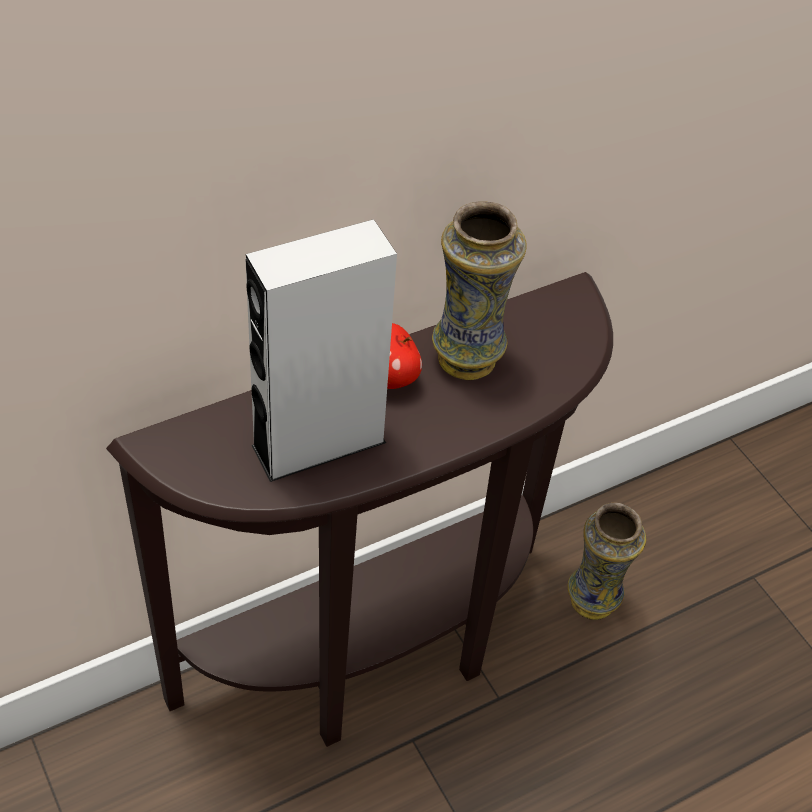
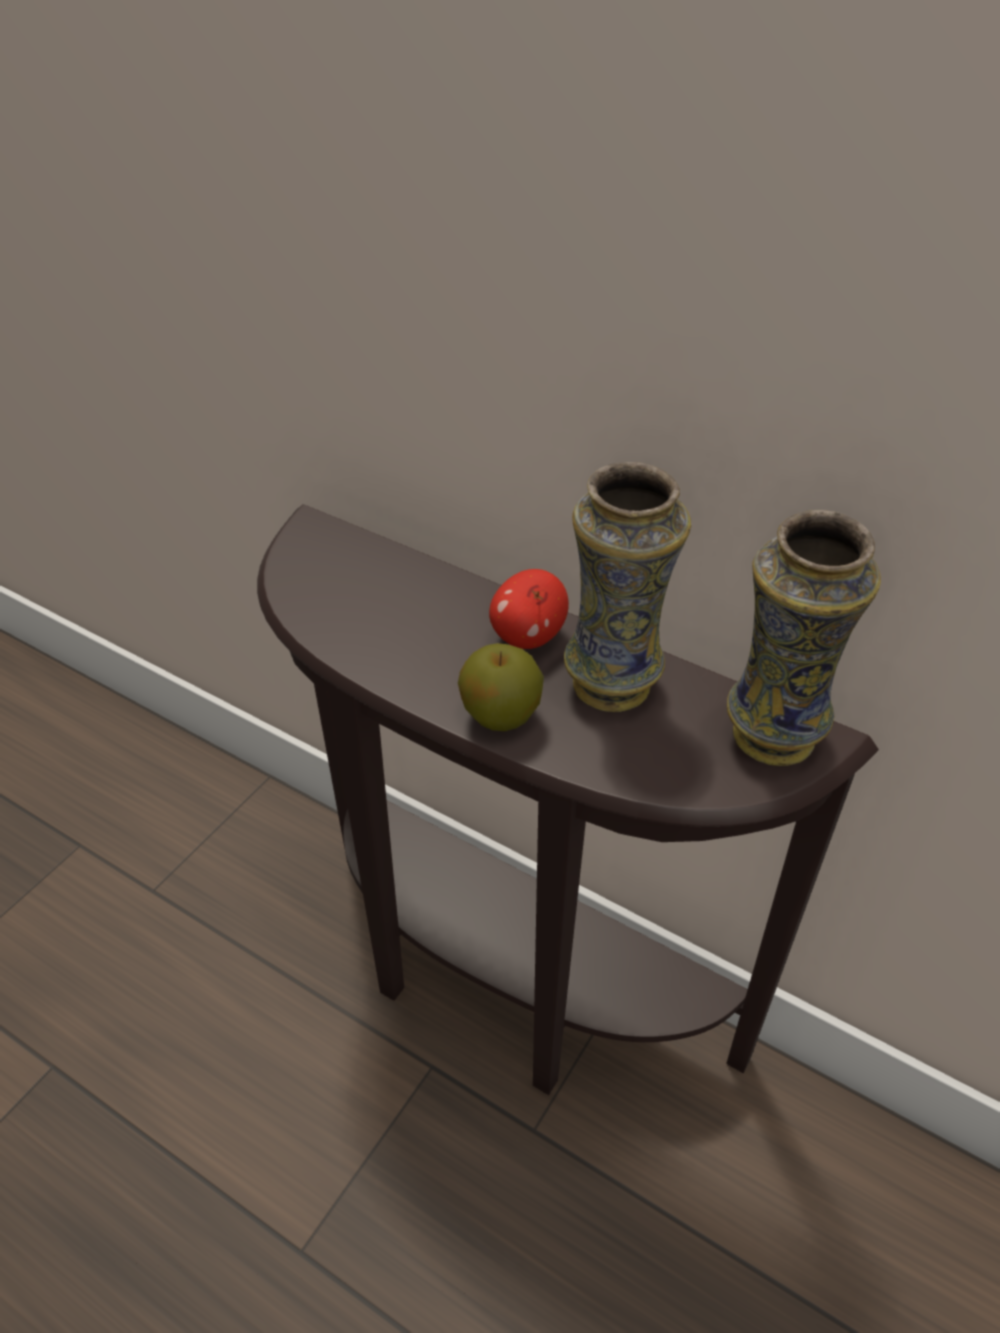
camera: 65 degrees right, 5 degrees down
grey speaker [245,219,397,482] -> none
vase [568,503,646,620] -> vase moved to [727,510,881,766]
none -> apple [458,643,544,731]

